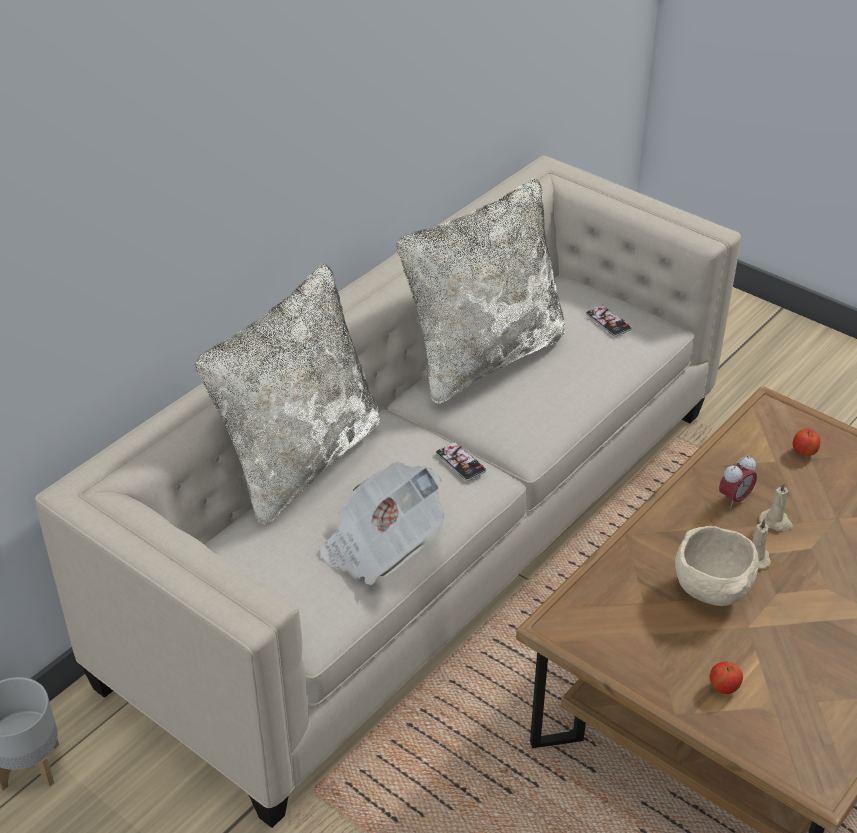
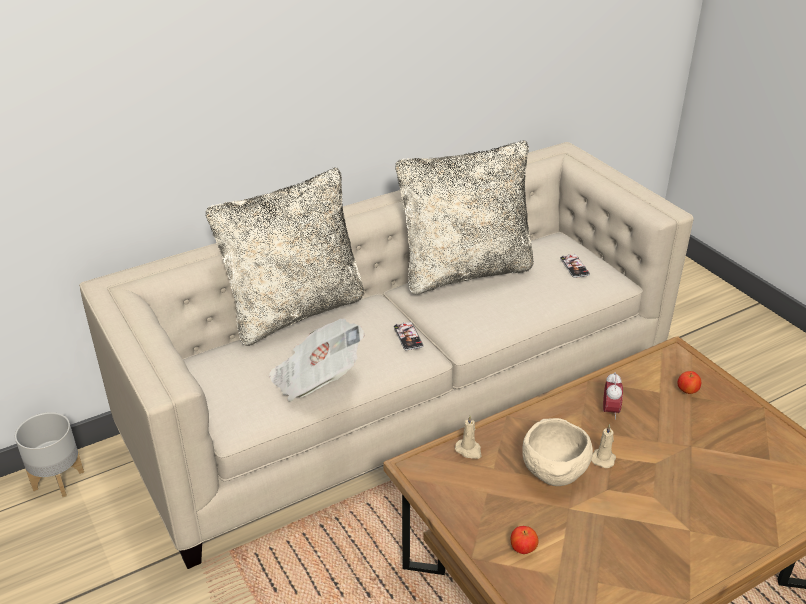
camera: 20 degrees right, 5 degrees down
alarm clock [719,455,757,508] -> alarm clock turned 60 degrees counterclockwise [603,372,623,420]
beige candle [759,482,793,531] -> beige candle moved to [455,415,481,459]

